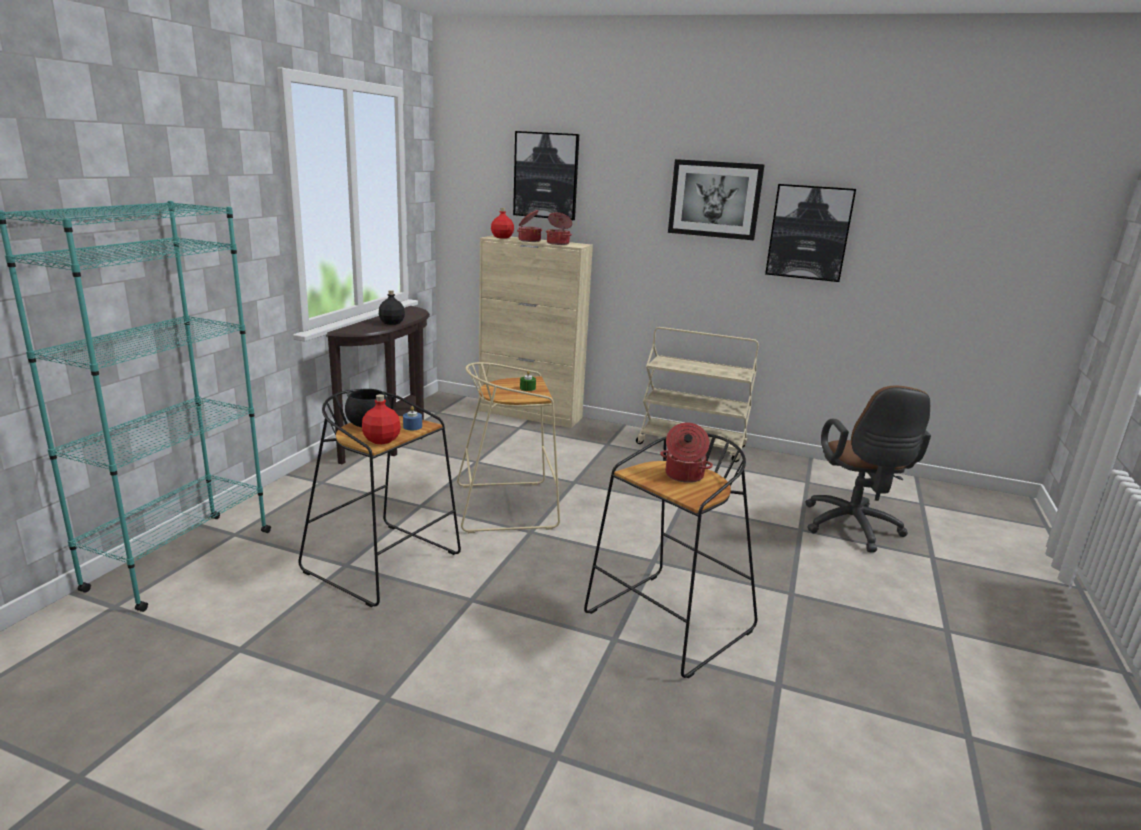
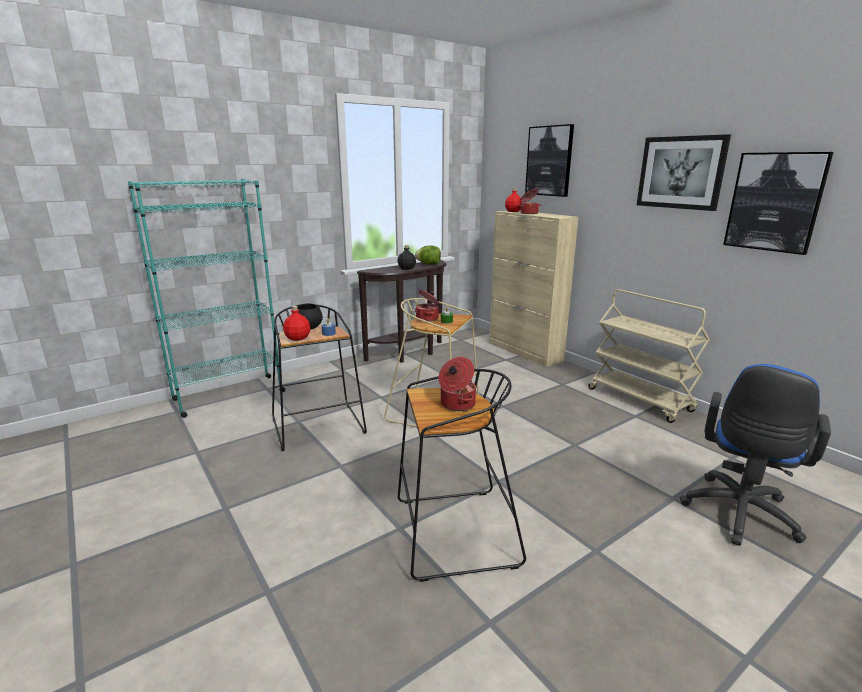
camera: 35 degrees right, 0 degrees up
cooking pot [546,213,572,245] -> cooking pot moved to [415,290,440,322]
brown office chair [805,385,931,552] -> blue office chair [680,364,831,546]
none -> lettuce [415,246,441,265]

